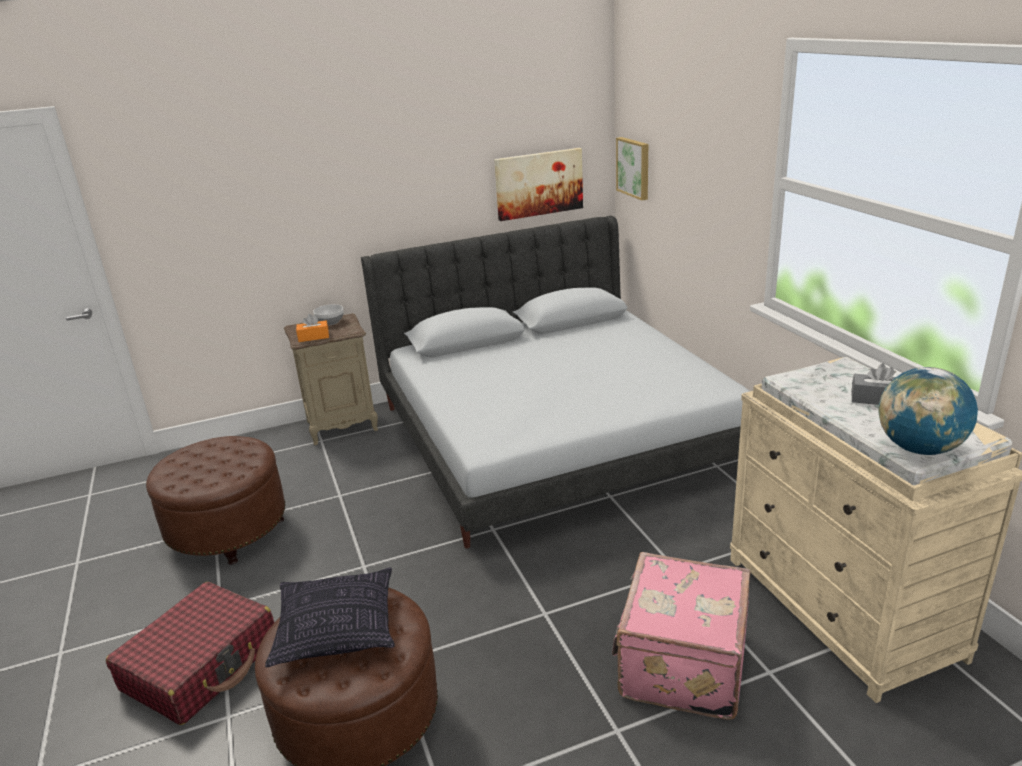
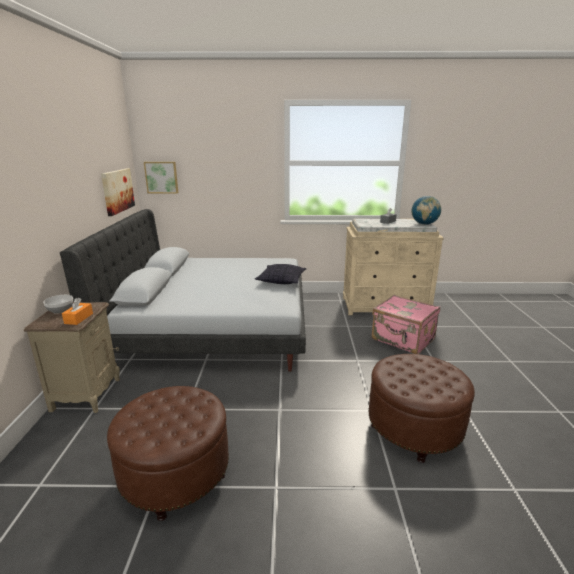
camera: 70 degrees left, 5 degrees down
red suitcase [106,582,274,725] -> none
pillow [265,568,395,667] -> pillow moved to [255,264,306,284]

